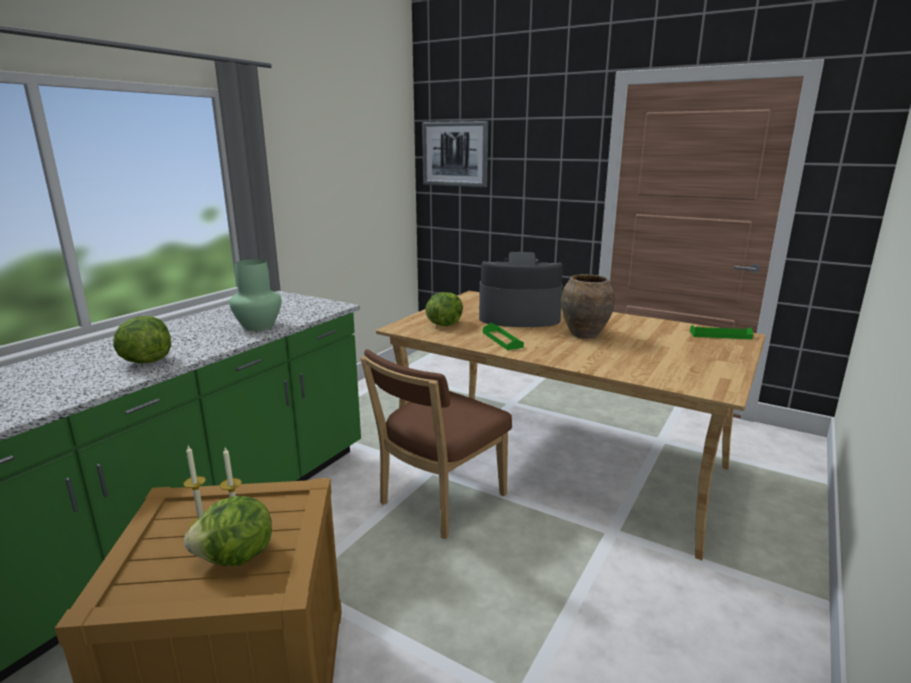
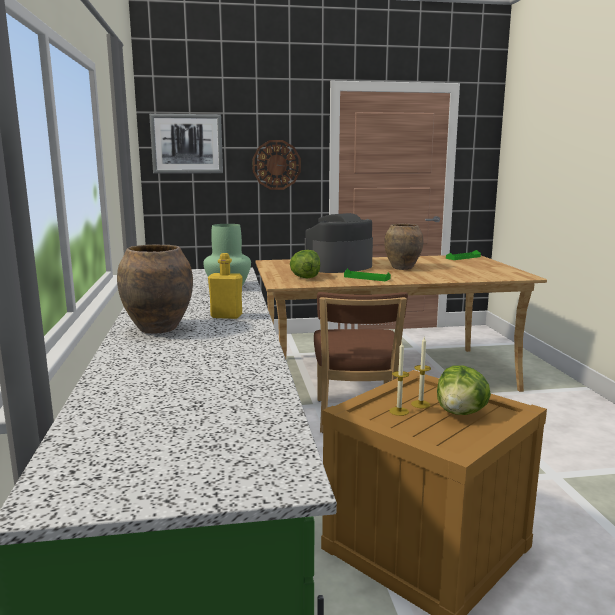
camera: 40 degrees left, 5 degrees down
lettuce [113,316,171,364] -> yellow bottle [208,253,243,319]
none -> brown vase [117,244,193,334]
none -> wall clock [252,140,301,190]

